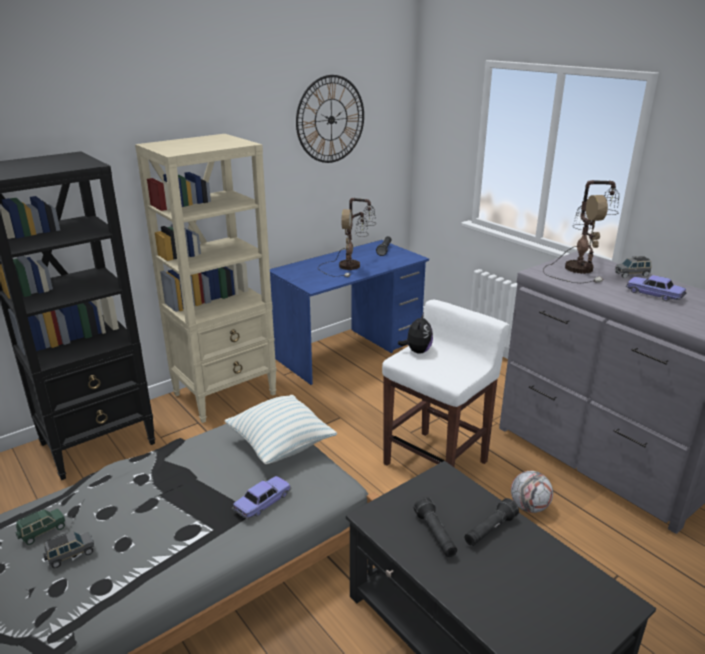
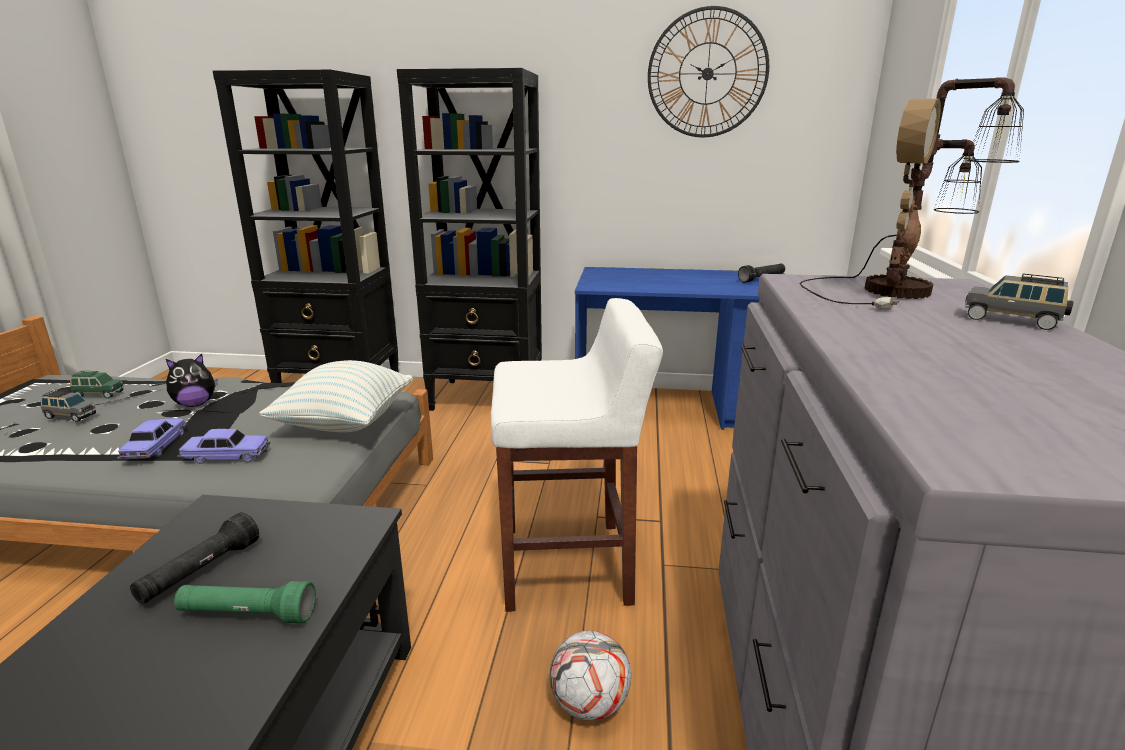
camera: 45 degrees right, 5 degrees down
beige bookcase [135,134,276,423] -> black bookcase [397,68,542,411]
table lamp [318,198,376,277] -> none
plush toy [398,313,433,354] -> plush toy moved to [166,354,218,407]
black flashlight [465,498,519,546] -> green flashlight [174,581,316,623]
toy car [626,275,687,301] -> toy car moved to [117,418,187,461]

